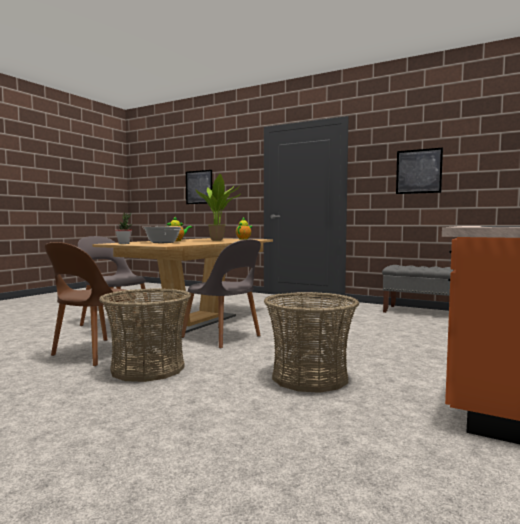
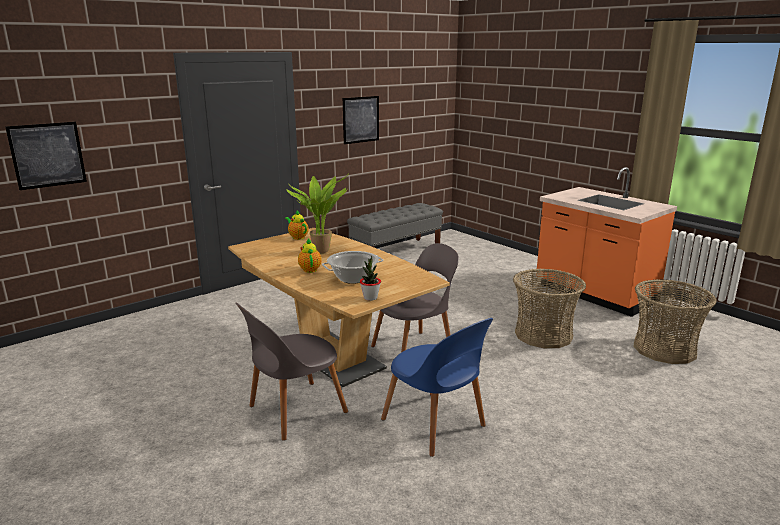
camera: 70 degrees left, 15 degrees up
brown chair [45,242,147,366] -> blue chair [381,318,493,457]
basket [99,288,191,382] -> basket moved to [633,279,717,364]

